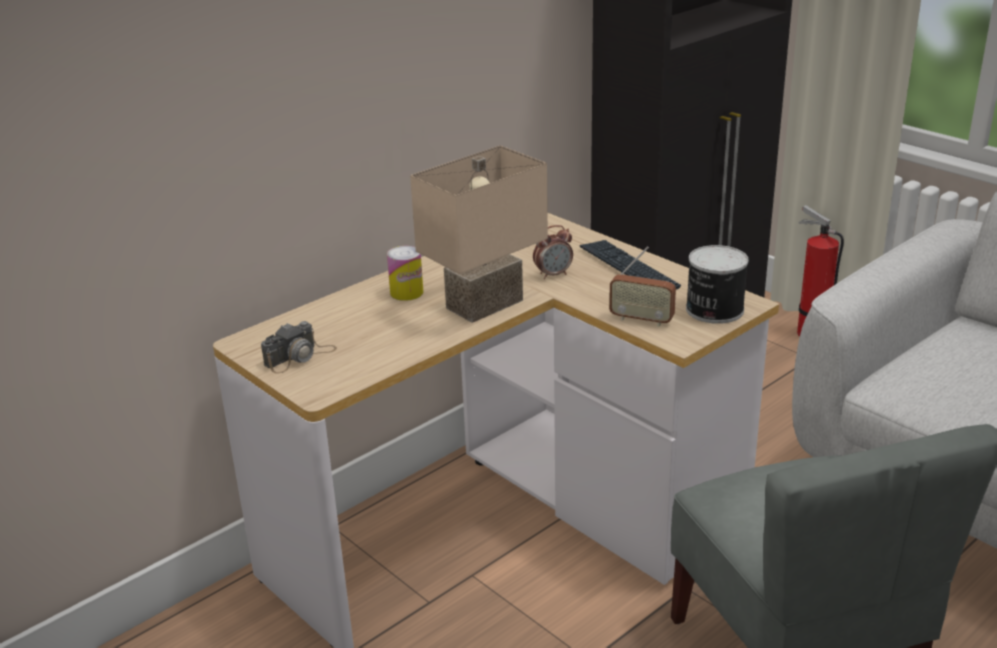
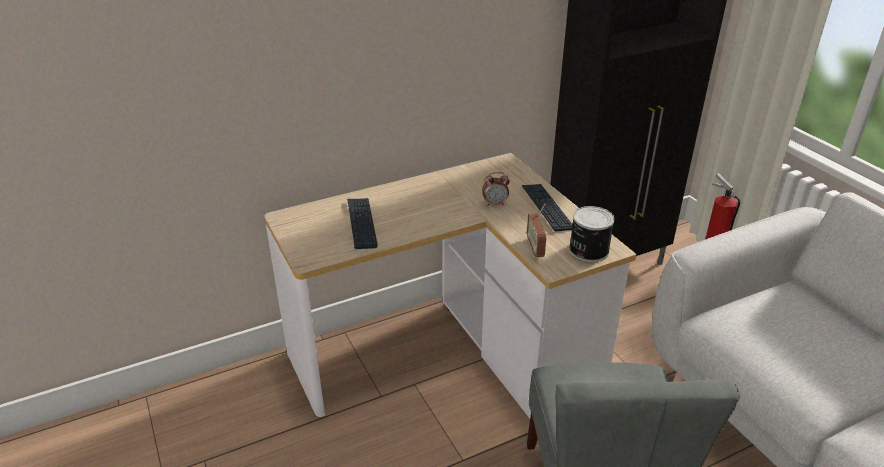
camera: 15 degrees right, 5 degrees up
camera [261,321,337,374] -> none
can [387,246,423,301] -> none
beige table lamp [410,145,548,323] -> none
radio [609,246,676,327] -> radio turned 45 degrees clockwise [527,203,546,257]
none -> keyboard [347,198,378,249]

